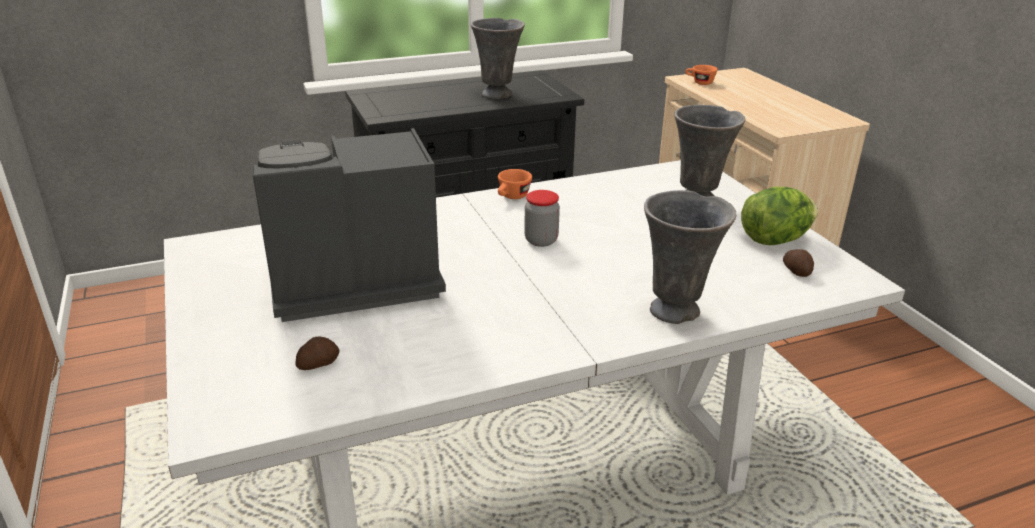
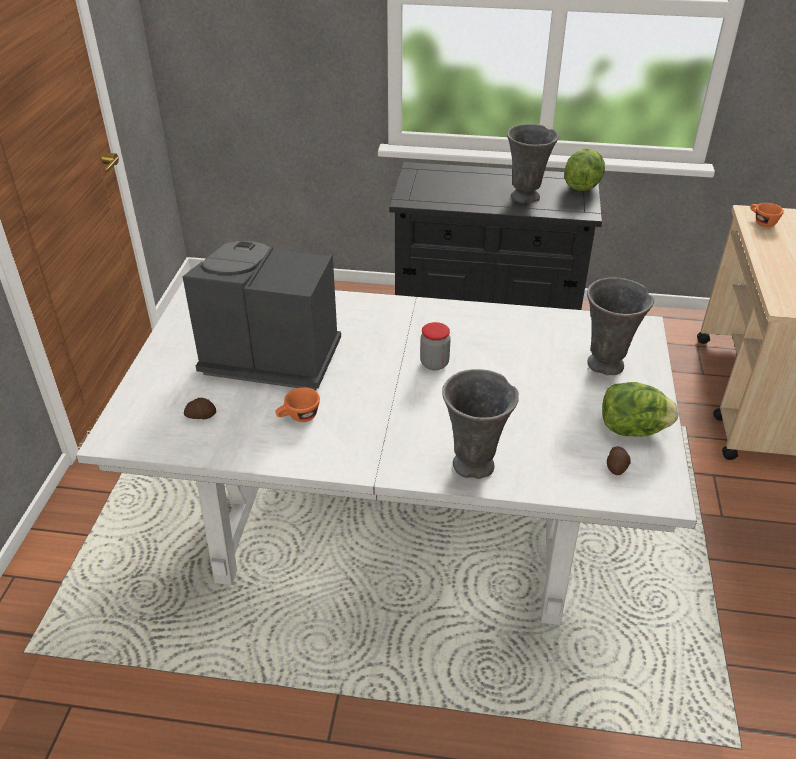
camera: 30 degrees right, 10 degrees up
orange cup [498,169,532,199] -> orange cup moved to [275,387,320,422]
none -> lettuce [564,149,605,191]

